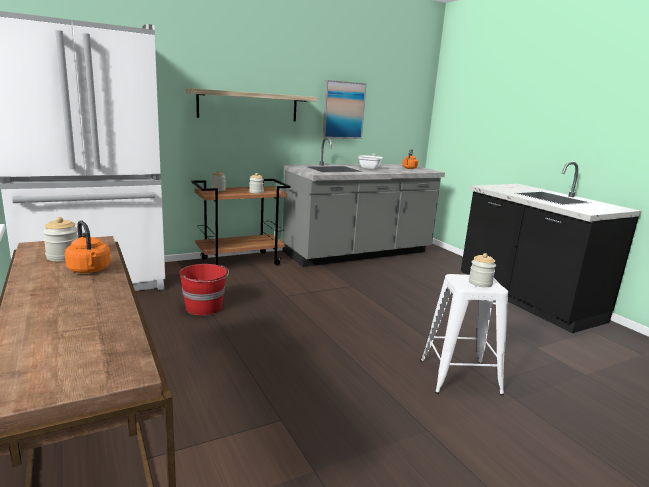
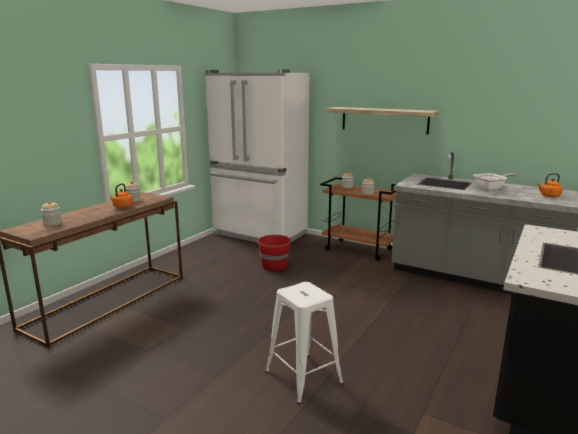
camera: 60 degrees right, 0 degrees up
picture [322,80,367,139] -> none
jar [469,253,496,287] -> jar moved to [41,201,62,226]

